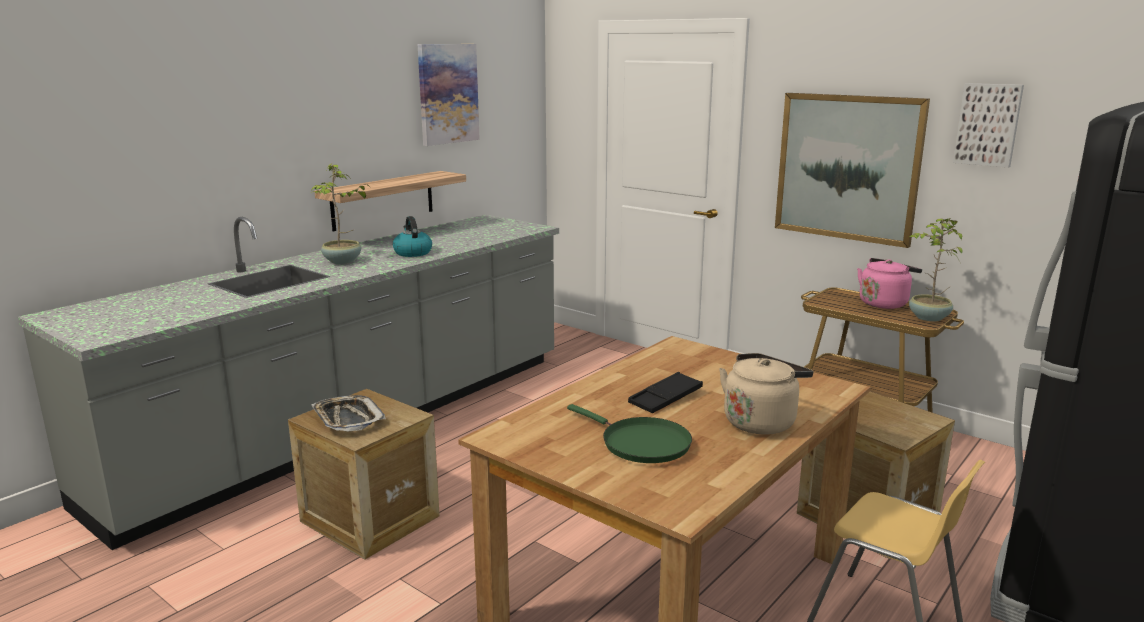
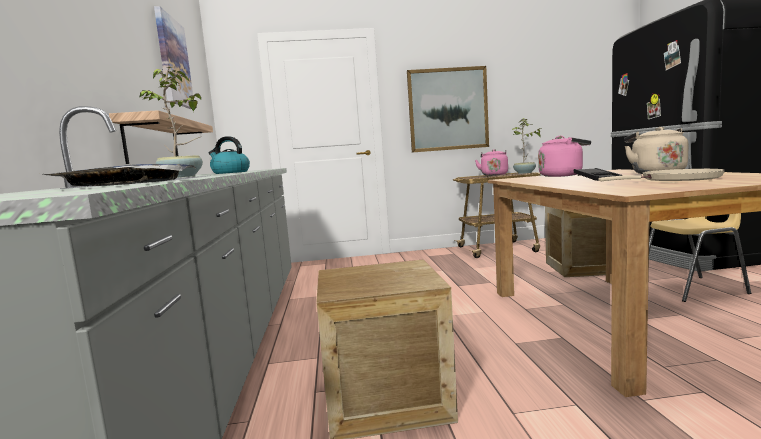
camera: 45 degrees left, 10 degrees down
tray [312,395,386,431] -> tray moved to [43,164,197,186]
green frying pan [567,404,692,463] -> beige frying pan [599,169,725,181]
picture [953,83,1024,168] -> none
none -> pink kettle [538,136,591,177]

